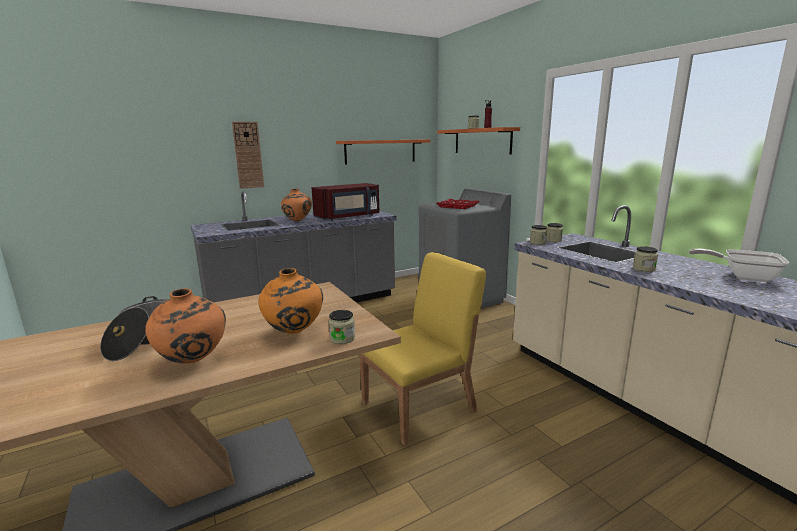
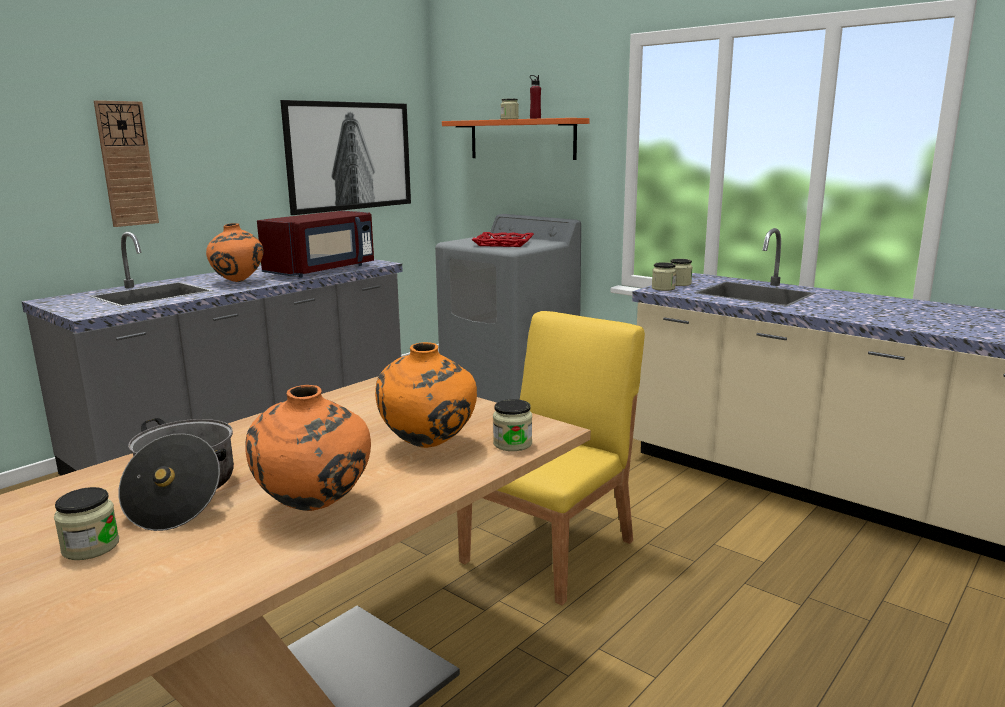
camera: 20 degrees left, 0 degrees up
orange shelf [336,139,431,164] -> picture [280,100,411,215]
jar [633,246,658,272] -> jar moved to [54,487,119,560]
frying pan [689,249,789,282] -> none

